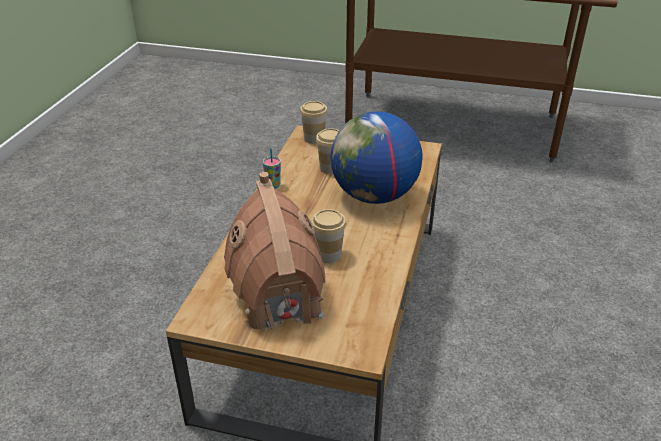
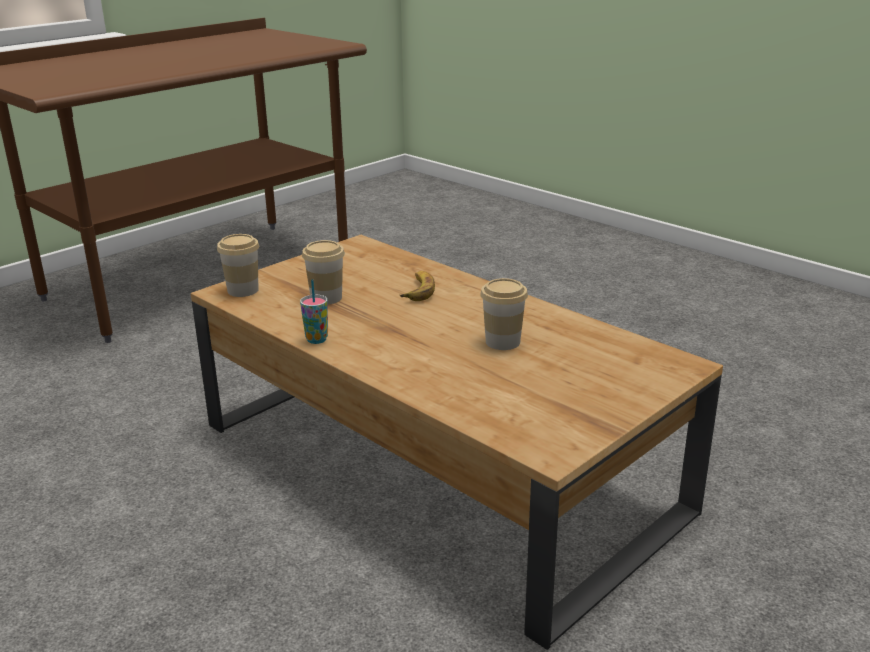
camera: 60 degrees left, 10 degrees down
toy house [224,172,325,333] -> none
globe [330,111,423,204] -> banana [400,271,435,301]

